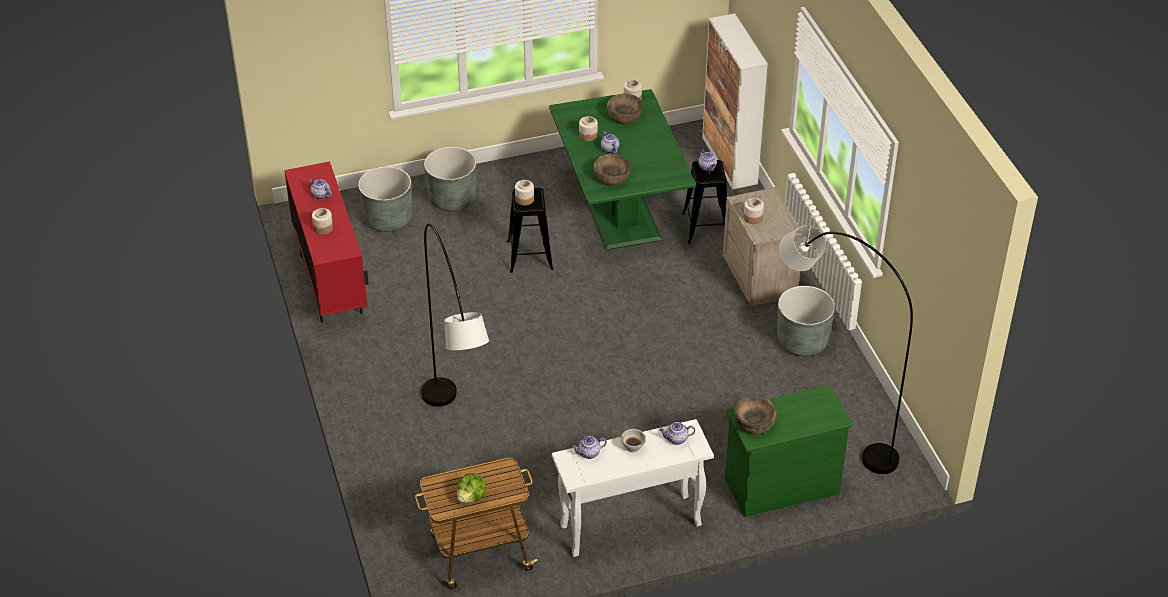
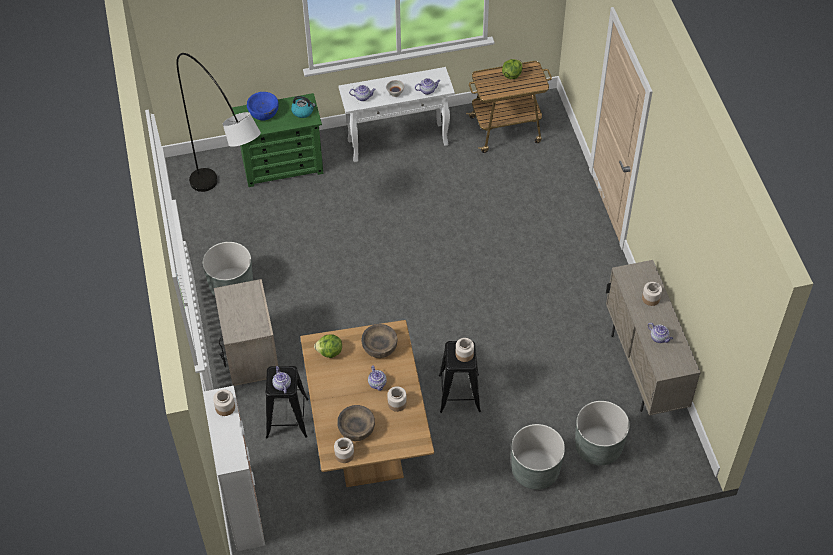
camera: 175 degrees left, 10 degrees up
red cabinet [284,161,369,323] -> beige cabinet [606,260,701,416]
grey floor lamp [421,224,489,407] -> none
green dining table [549,89,696,250] -> brown dining table [300,320,434,487]
brown bowl [734,396,777,434] -> kettle [291,96,316,118]
jar [744,198,764,224] -> jar moved to [213,390,235,416]
none -> blue bowl [247,92,279,120]
none -> lettuce [314,334,342,358]

